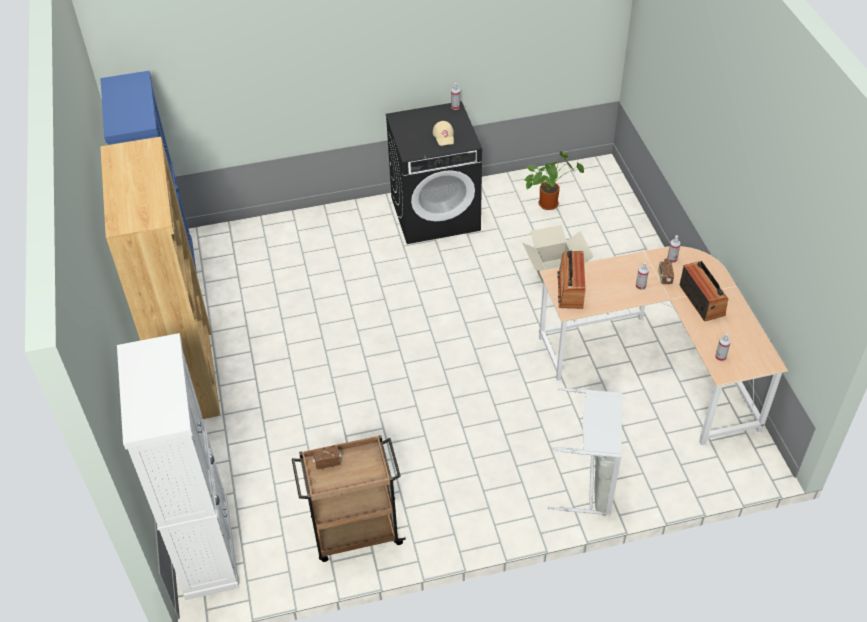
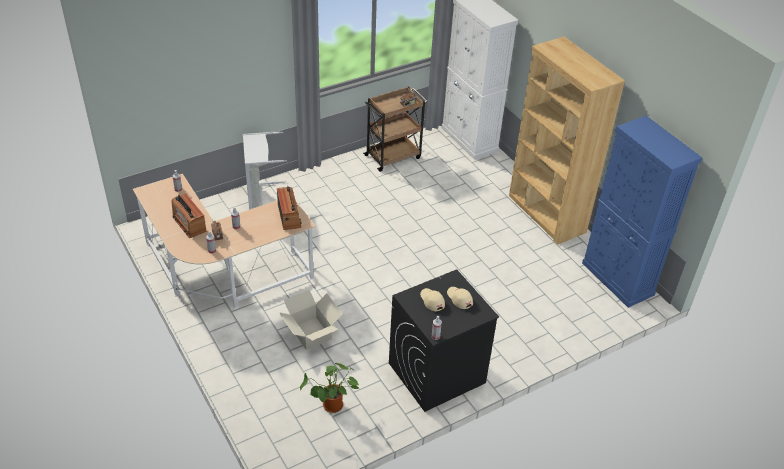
camera: 160 degrees right, 5 degrees down
none -> beige cap [447,287,473,309]

